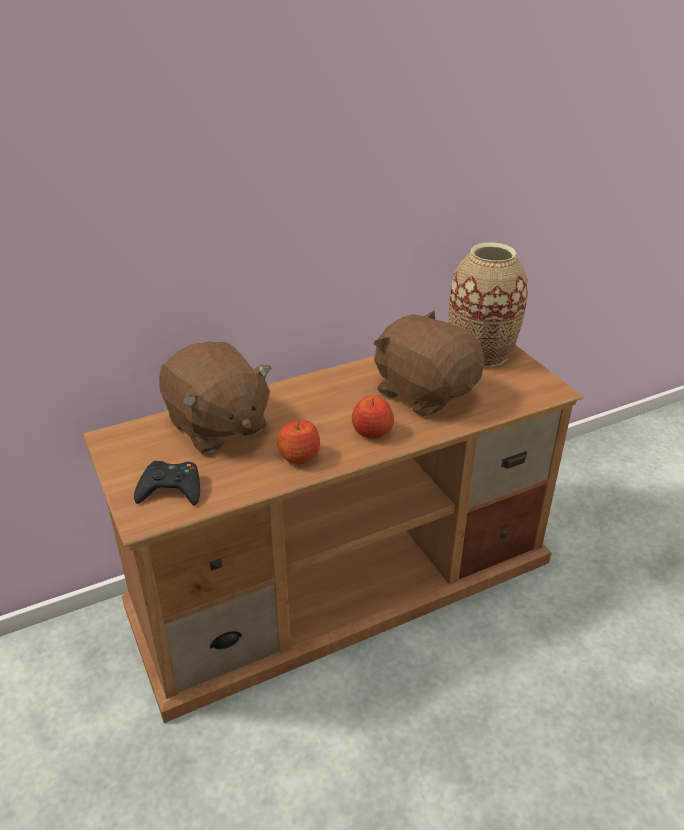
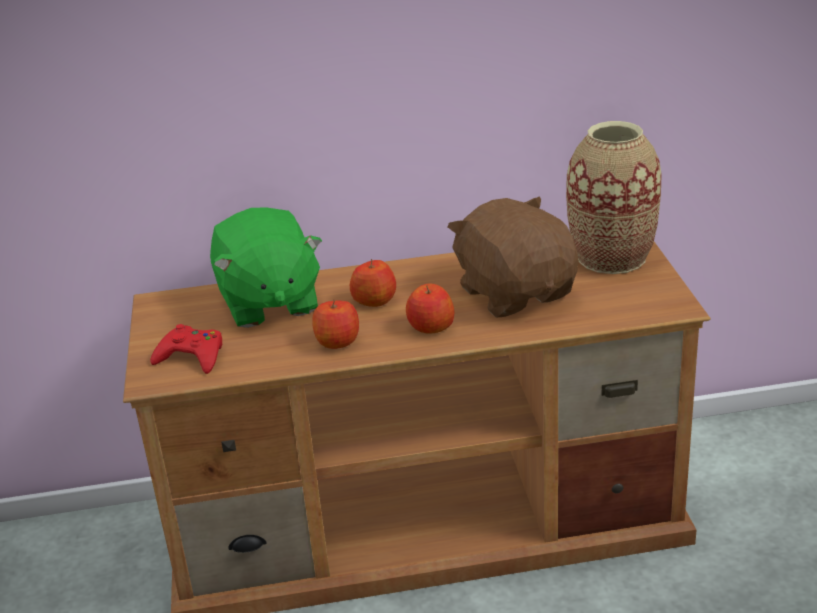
camera: 20 degrees right, 5 degrees down
black game controller [134,461,200,506] -> red game controller [150,324,223,374]
brown plush toy [159,342,272,454] -> green plush toy [210,207,322,328]
none -> apple [350,259,396,307]

